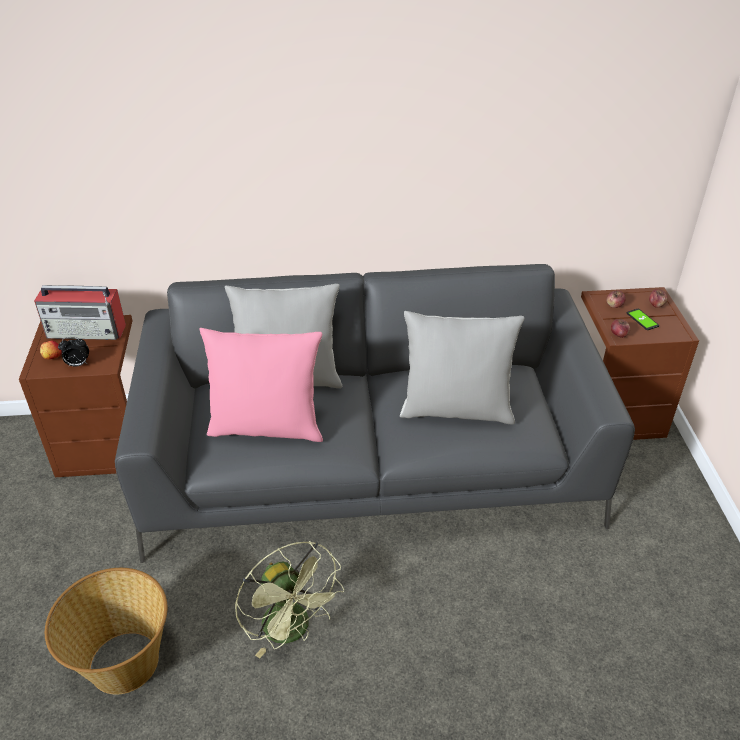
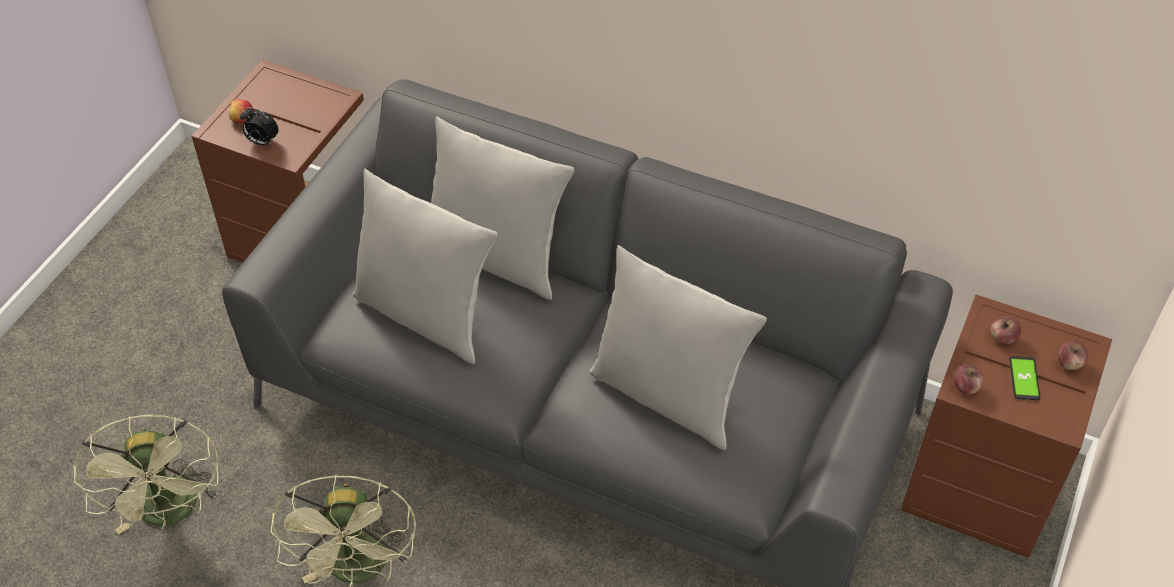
camera: 30 degrees right, 10 degrees up
radio [34,285,126,340] -> none
basket [45,568,167,694] -> green fan [73,415,219,534]
pink pillow [200,328,323,442] -> grey pillow [353,169,498,364]

